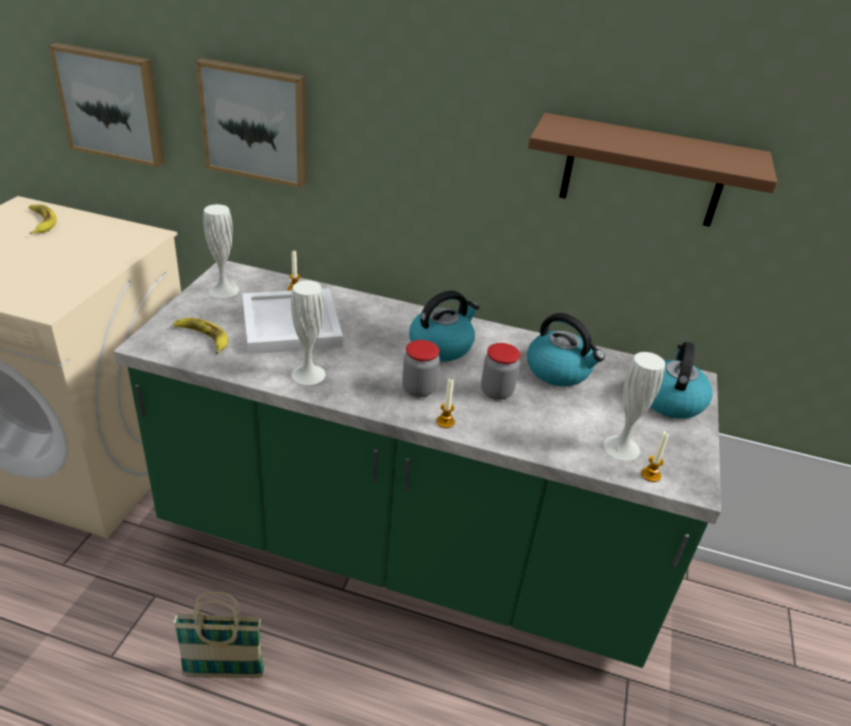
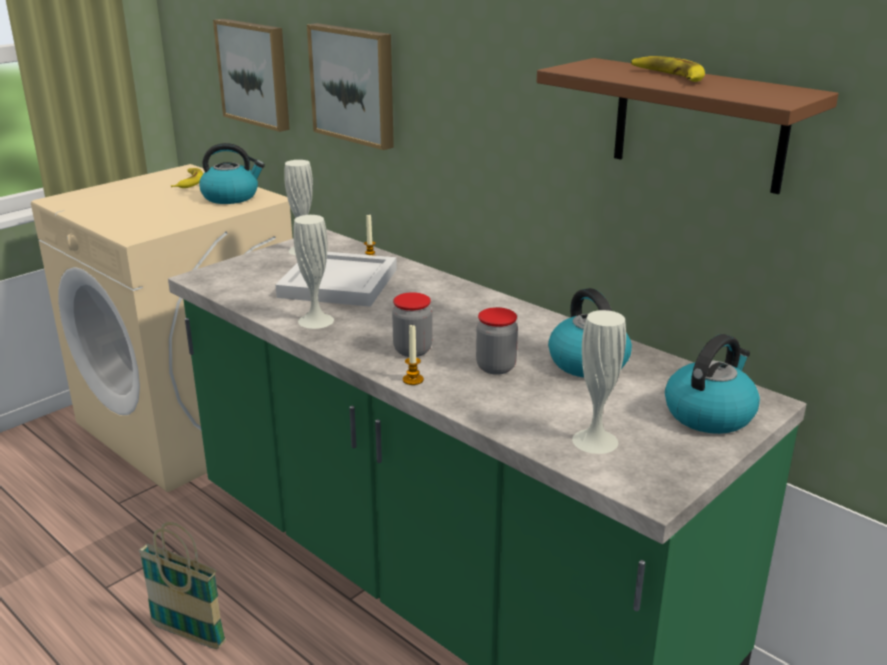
camera: 30 degrees right, 10 degrees down
banana [173,318,228,354] -> banana moved to [631,56,705,82]
kettle [409,290,480,361] -> kettle moved to [199,143,265,204]
candle [641,431,669,482] -> none

